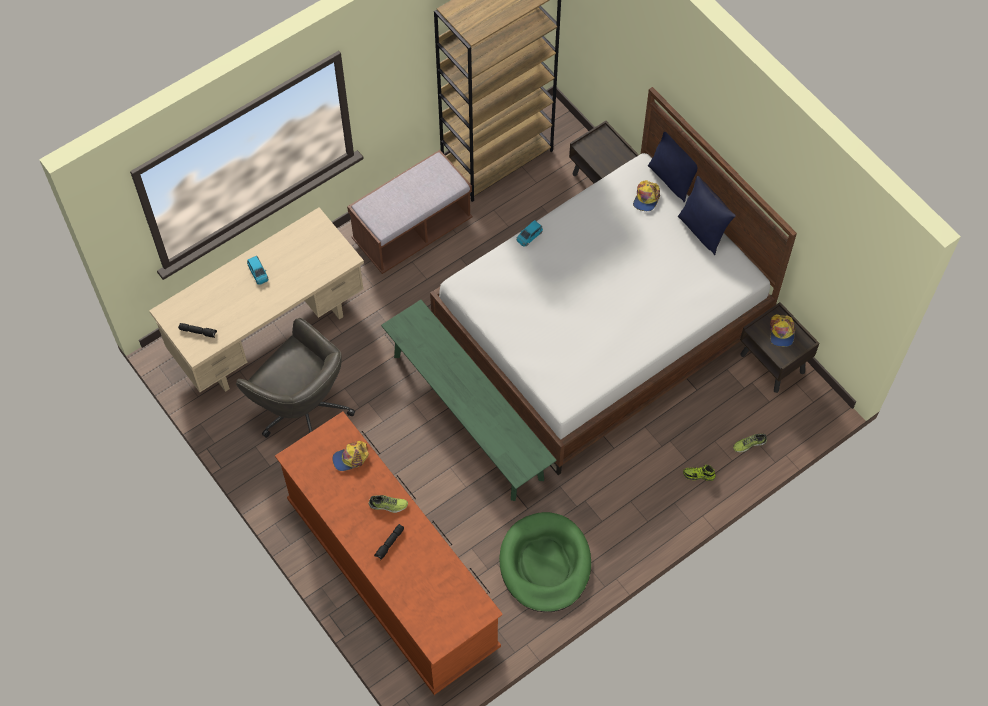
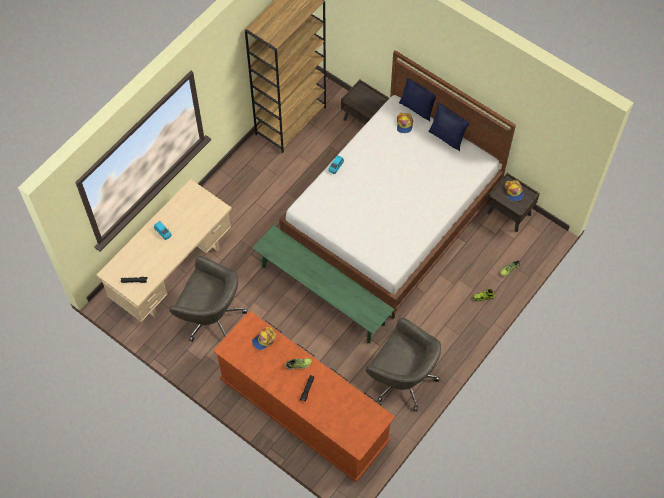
camera: 15 degrees left, 0 degrees up
brown bench [347,150,472,274] -> none
green dog bed [499,512,591,612] -> grey office chair [366,318,441,412]

